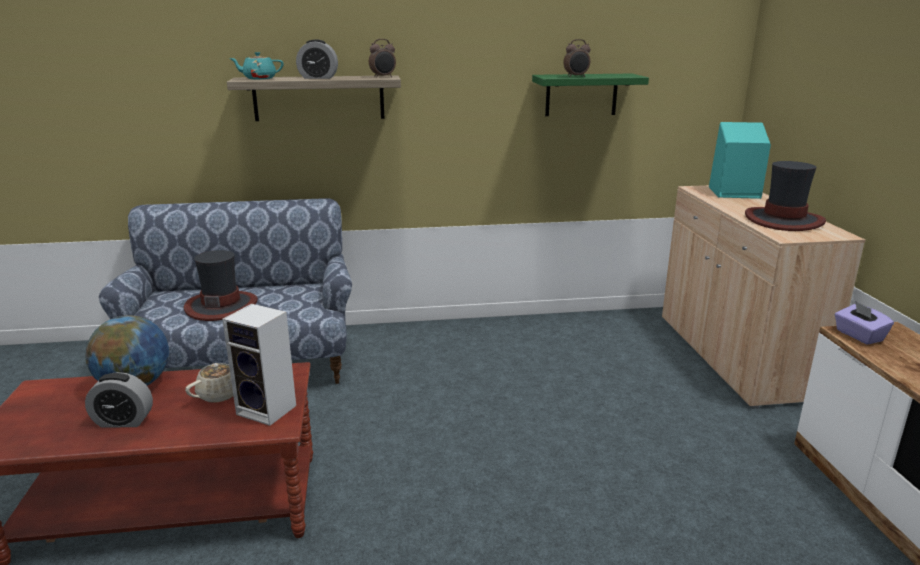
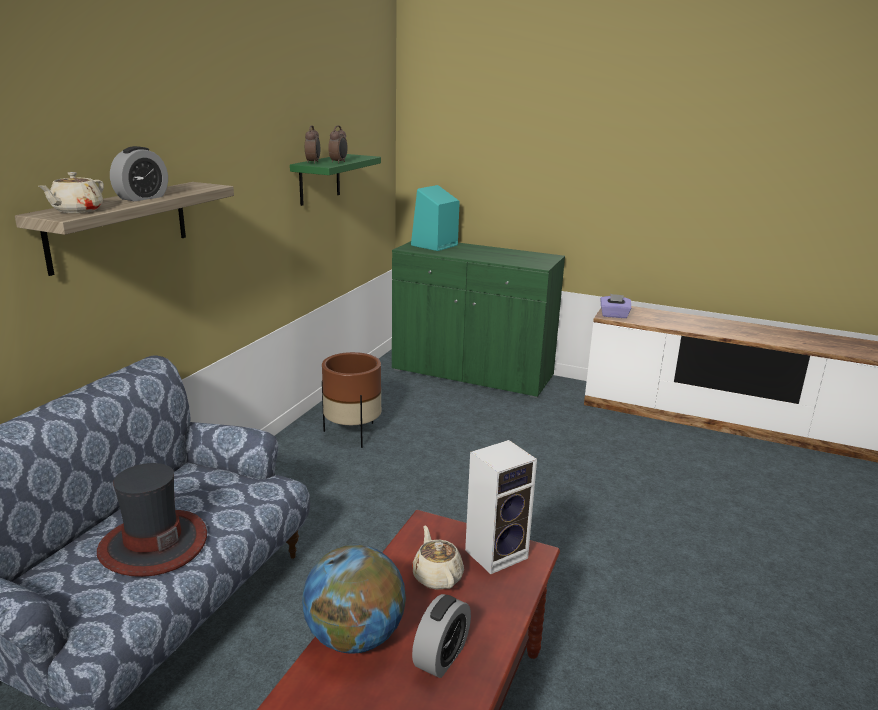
camera: 60 degrees left, 0 degrees up
turquoise teapot [229,52,284,79] -> beige teapot [38,172,104,213]
alarm clock [369,39,396,78] -> alarm clock moved to [305,125,320,164]
beige cabinet [662,185,865,409] -> green cabinet [392,241,565,398]
hat [745,161,826,231] -> none
none -> brown planter [322,352,381,448]

